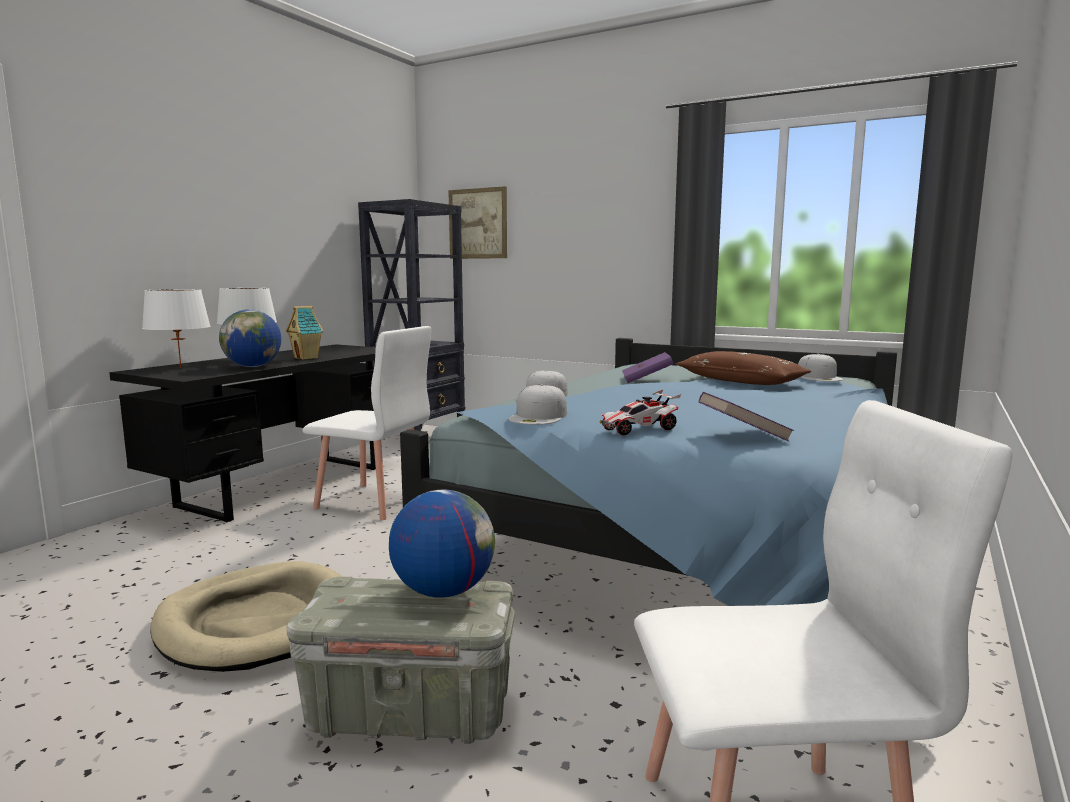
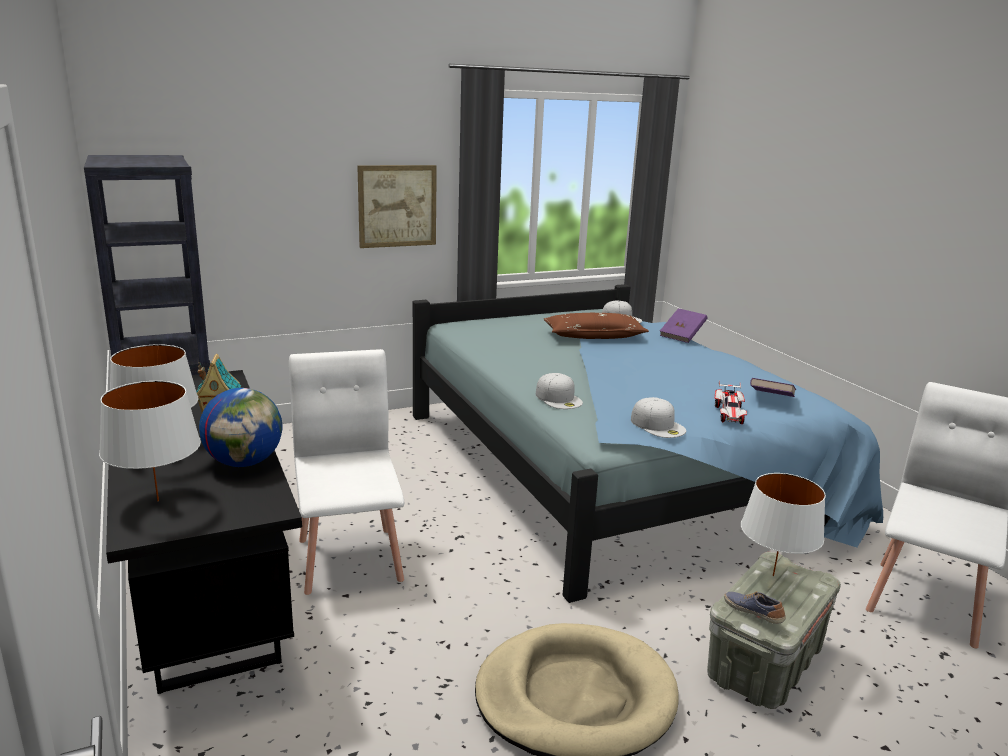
camera: 55 degrees left, 10 degrees up
white chair [303,326,431,520] -> white chair turned 75 degrees counterclockwise [289,349,404,595]
globe [389,490,495,598] -> white table lamp [741,473,826,576]
picture [448,186,507,259] -> picture moved to [357,165,437,248]
purple book [622,352,674,383] -> purple book moved to [660,308,707,343]
none -> shoe [724,591,786,624]

